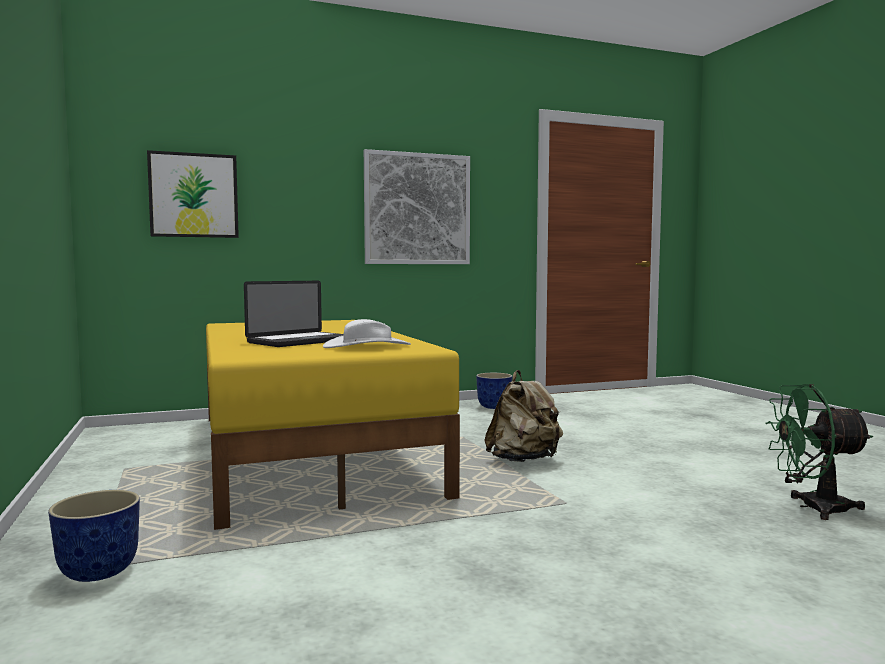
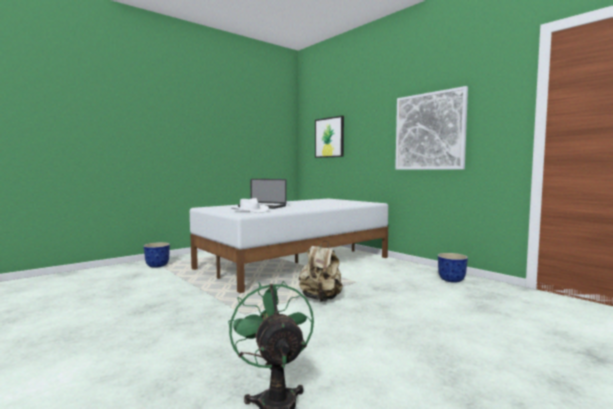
camera: 70 degrees right, 0 degrees up
yellow bed [206,320,460,530] -> white bed [190,199,388,293]

